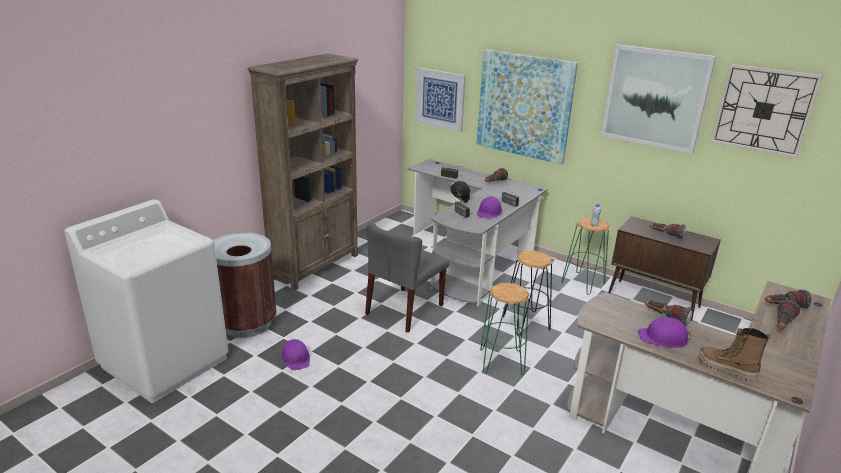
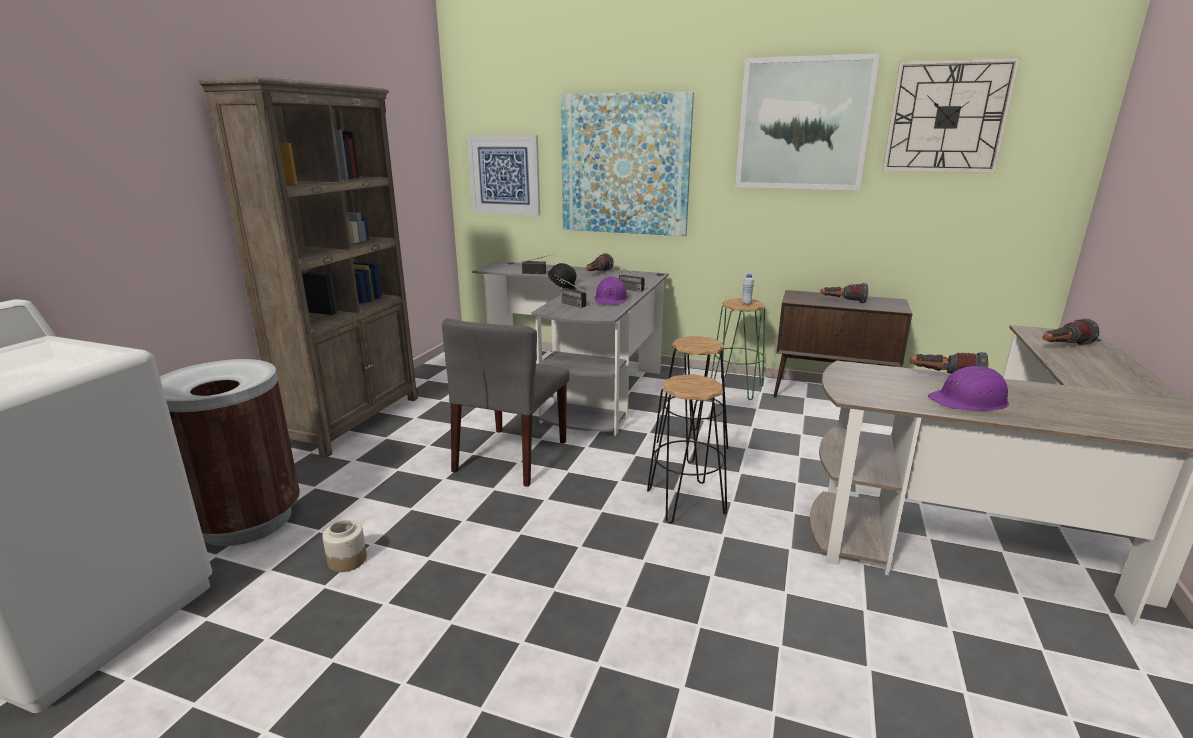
camera: 15 degrees left, 5 degrees down
purple hard hat [281,339,310,370] -> jar [322,520,367,572]
green stool [480,283,530,375] -> black stool [647,374,727,523]
boot [698,328,771,382] -> none
flashlight [777,300,801,329] -> none

